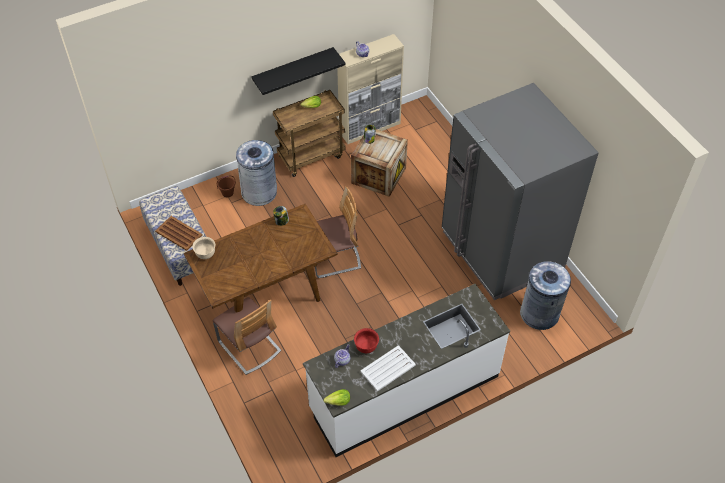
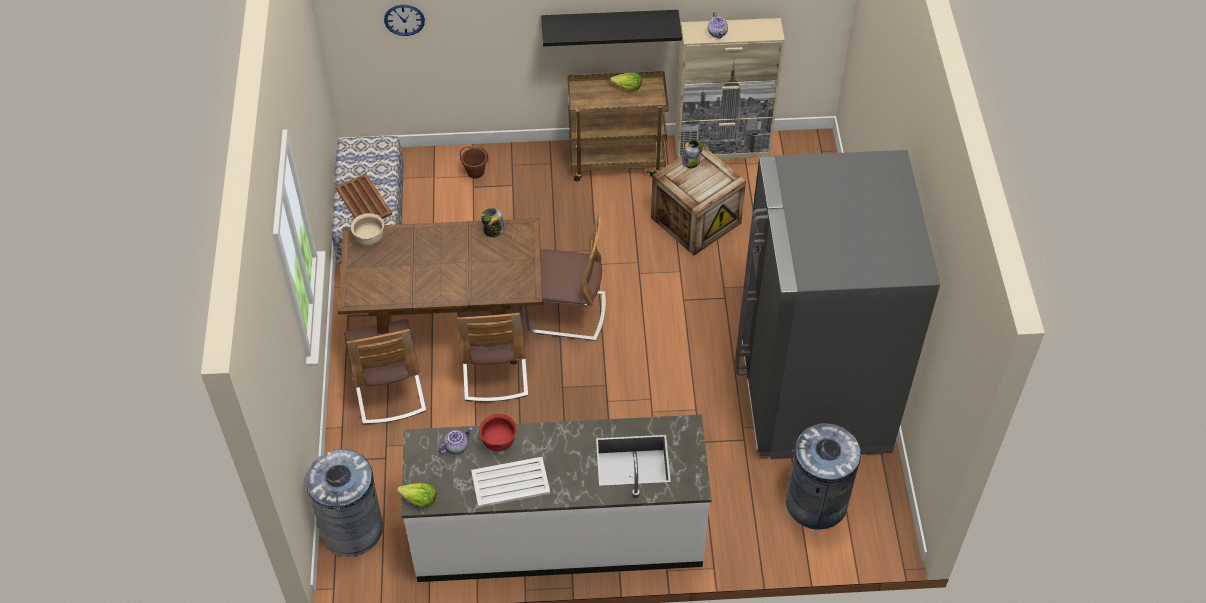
camera: 25 degrees right, 0 degrees up
grey trash can [236,140,277,206] -> grey trash can moved to [306,449,383,557]
none -> wall clock [384,5,425,36]
none -> chair [457,306,528,402]

